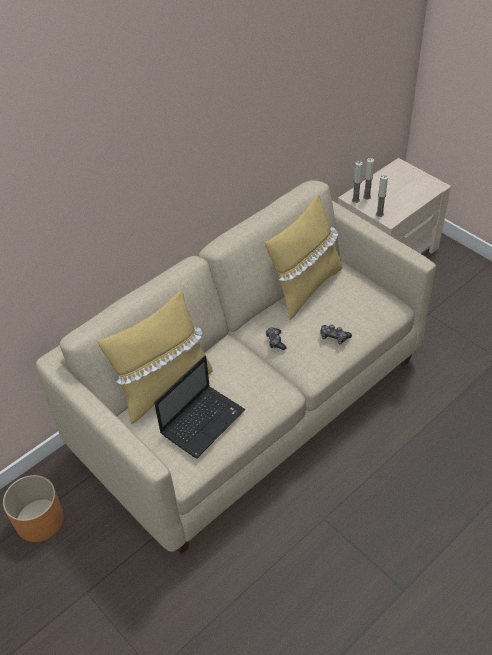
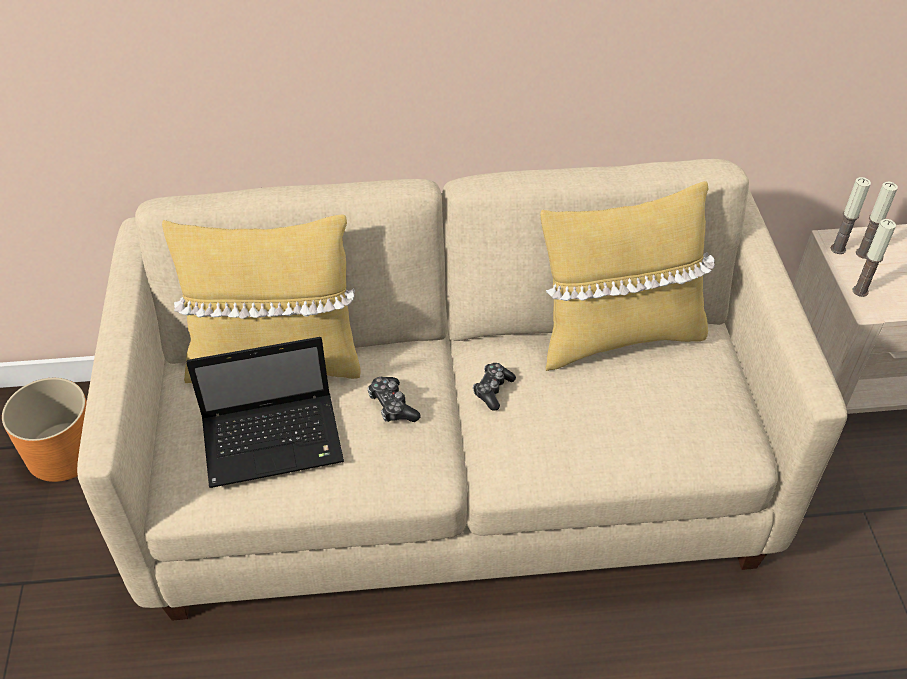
camera: 35 degrees right, 0 degrees up
game controller [321,324,352,344] -> game controller moved to [367,377,421,422]

